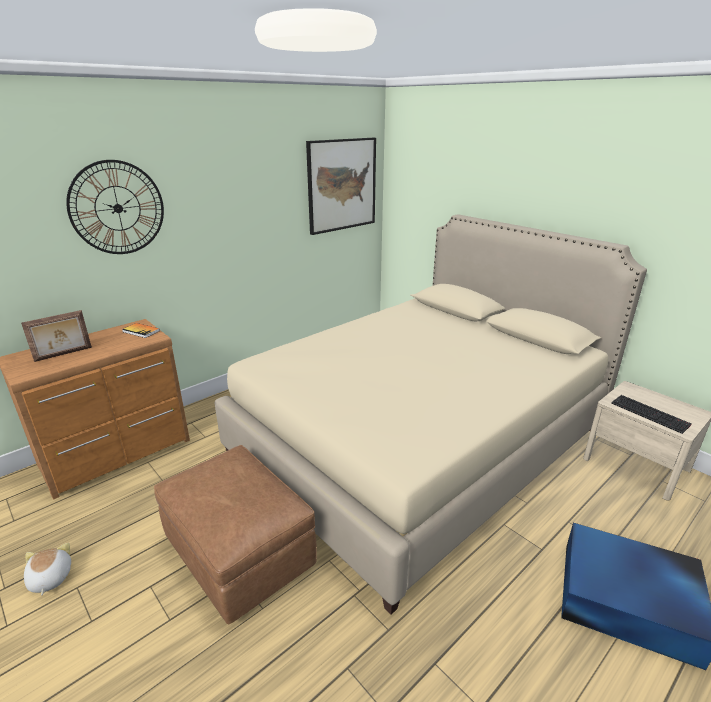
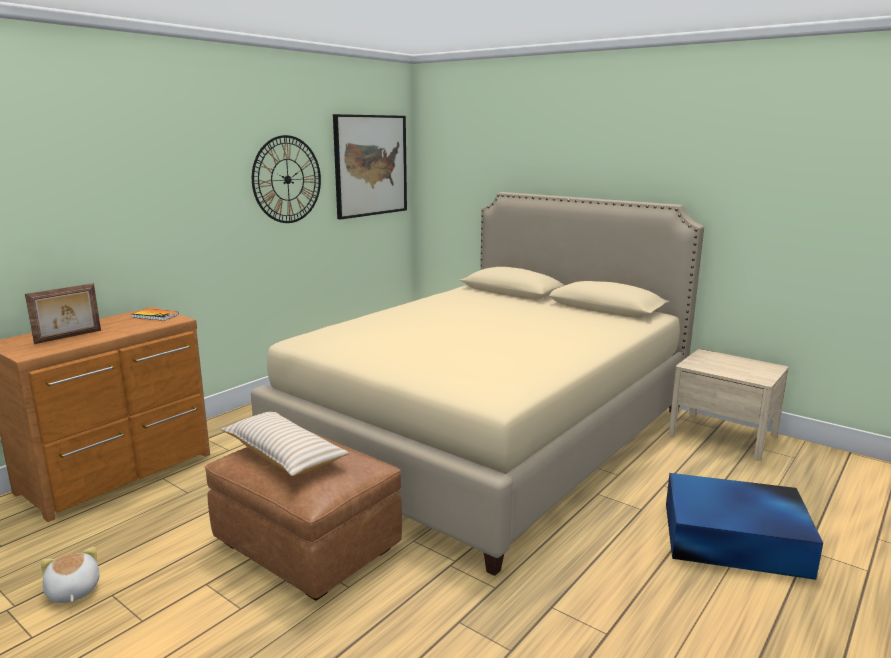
camera: 10 degrees left, 10 degrees down
wall clock [66,160,164,254] -> wall clock moved to [252,135,321,223]
keyboard [611,395,692,434] -> none
none -> beige pillow [221,412,349,476]

